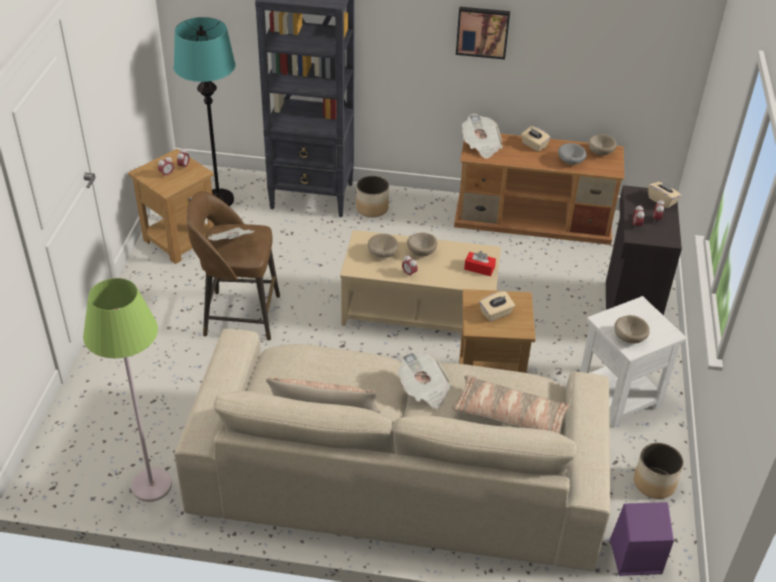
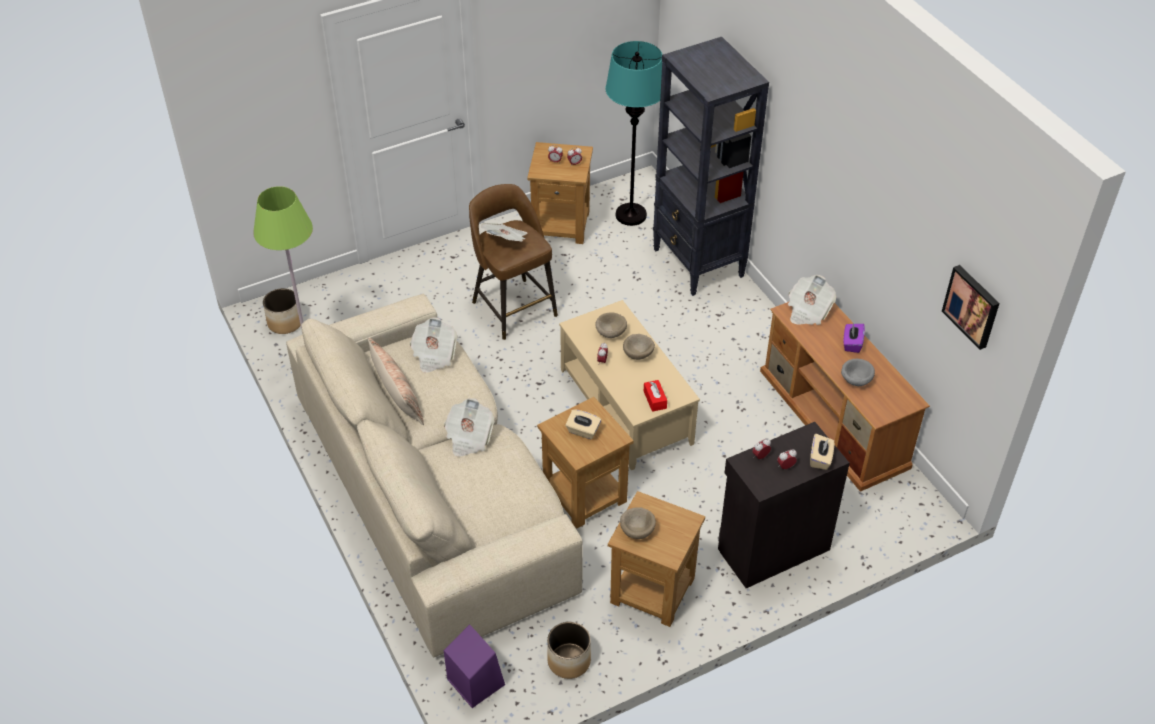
camera: 55 degrees right, 5 degrees up
planter [356,176,389,217] -> planter moved to [263,288,301,334]
pillow [452,375,572,434] -> none
picture [456,7,510,60] -> picture moved to [942,265,1000,350]
beige tissue box [521,126,550,151] -> purple tissue box [843,323,865,353]
white side table [580,296,687,427] -> brown side table [608,491,705,627]
beige bowl [588,134,617,155] -> none
none -> newspaper [410,317,458,373]

